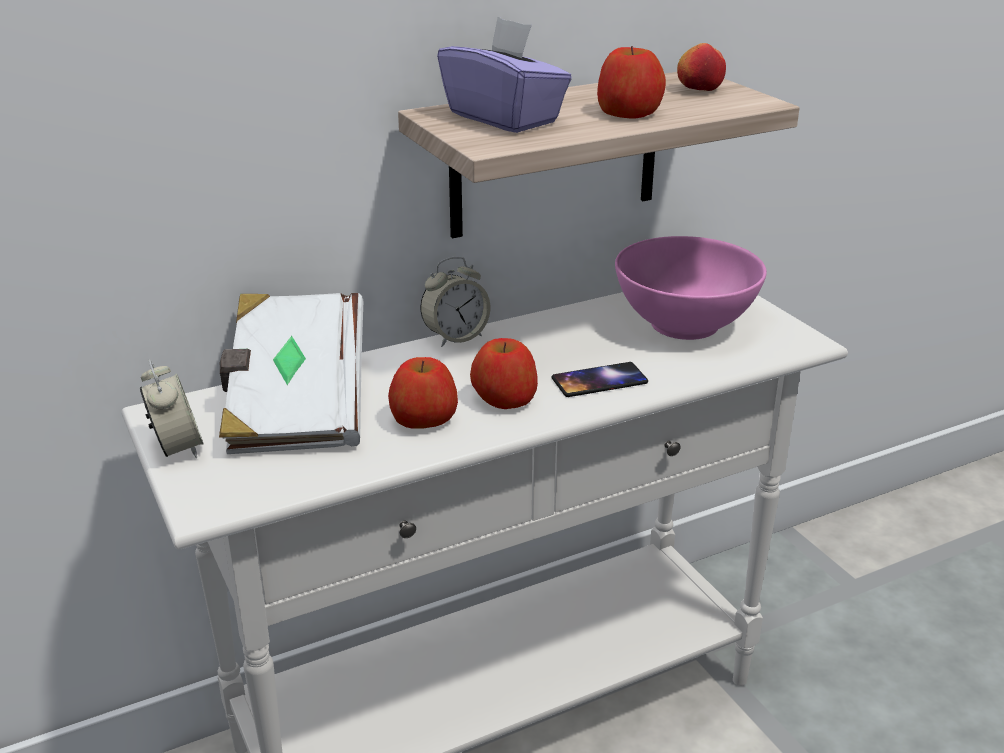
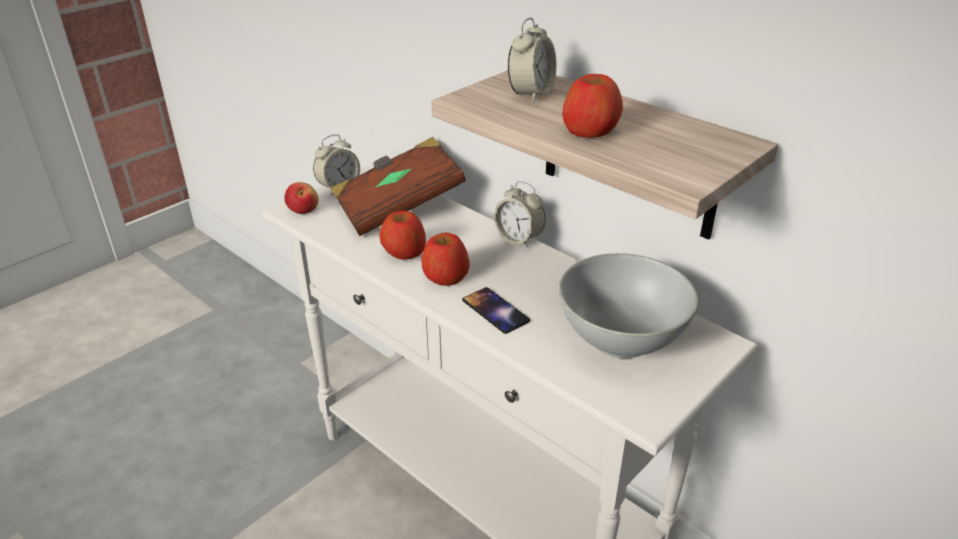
camera: 70 degrees right, 5 degrees up
white book [219,293,363,454] -> brown book [331,137,466,236]
purple tissue box [437,17,572,133] -> alarm clock [508,18,557,102]
pink bowl [615,236,767,340] -> white bowl [559,253,698,358]
apple [677,43,726,91] -> apple moved to [284,182,319,214]

